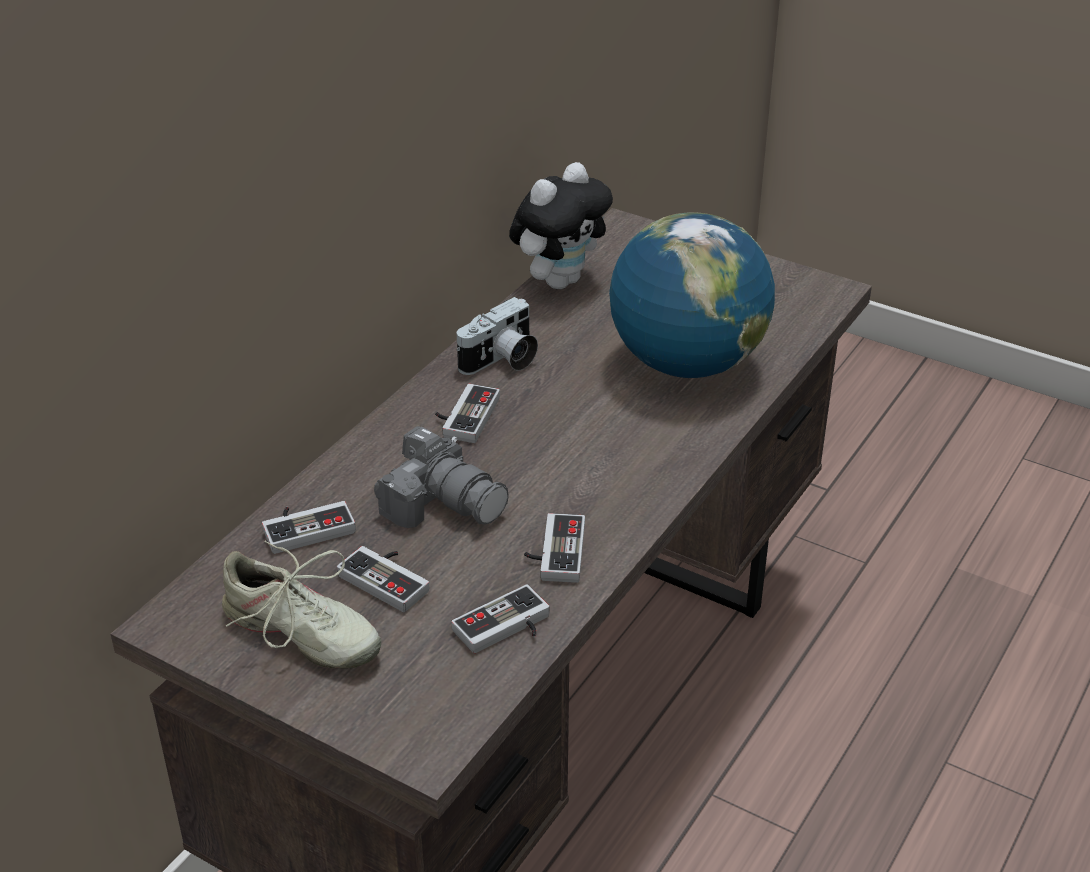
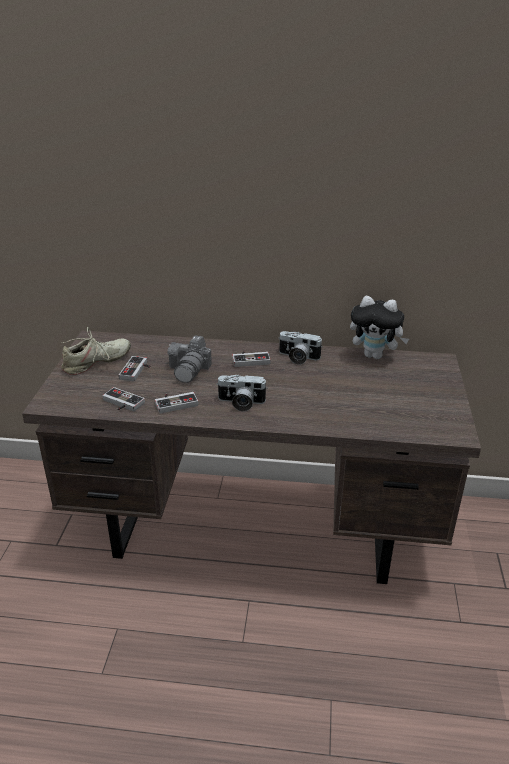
camera: 65 degrees right, 5 degrees down
beige shoe [222,541,381,669] -> beige shoe turned 135 degrees counterclockwise [61,327,131,375]
game controller [262,501,356,554] -> none
globe [609,212,775,378] -> none
none -> camera [216,375,268,412]

